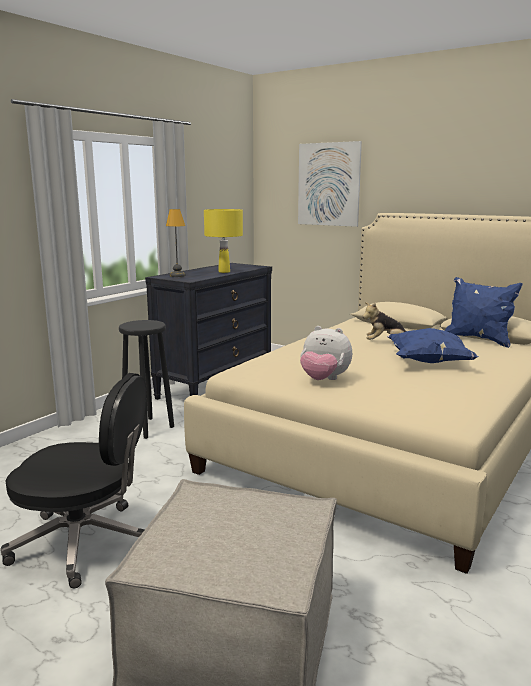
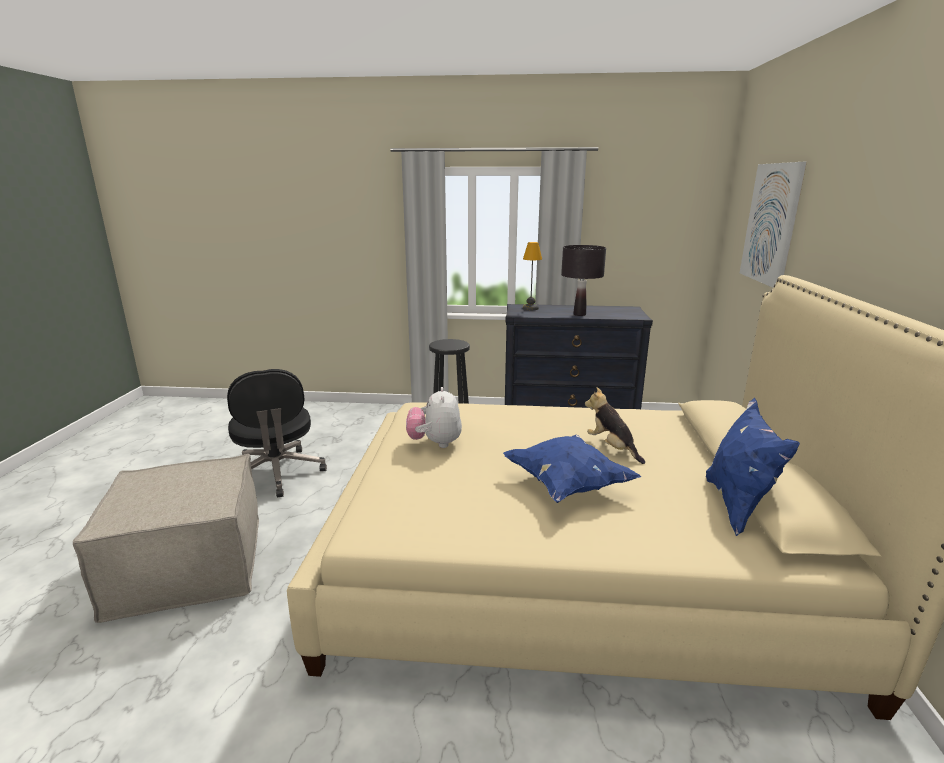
camera: 60 degrees right, 5 degrees up
yellow table lamp [204,209,243,273] -> black table lamp [561,245,606,316]

